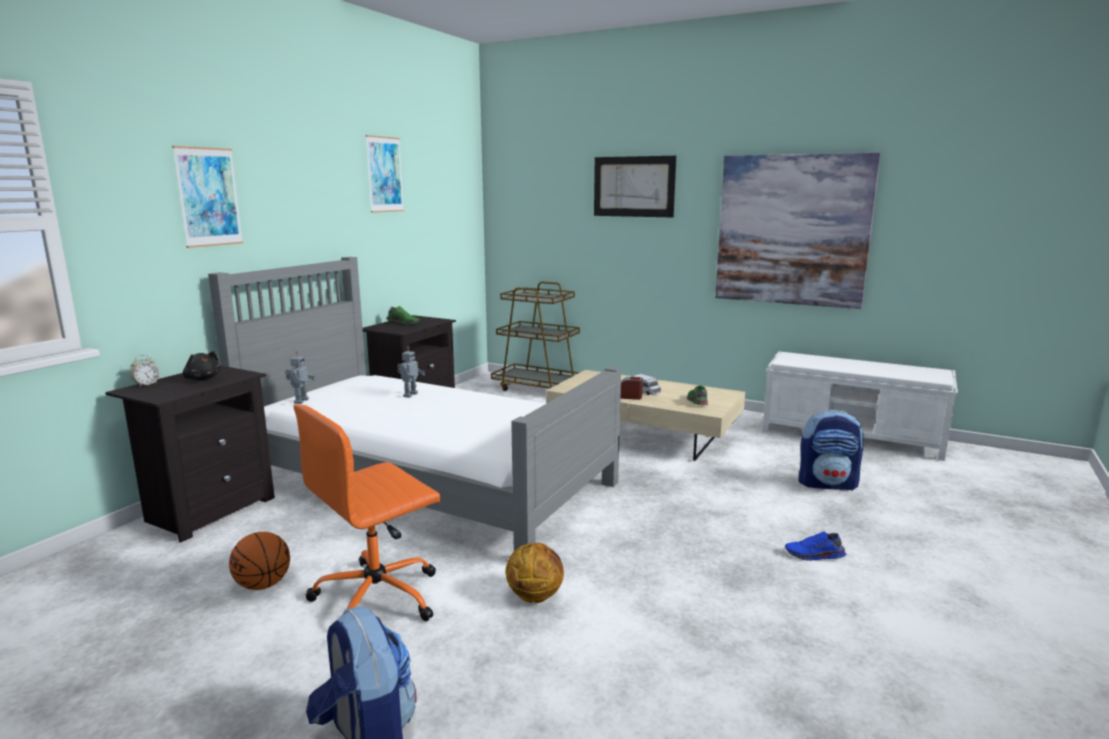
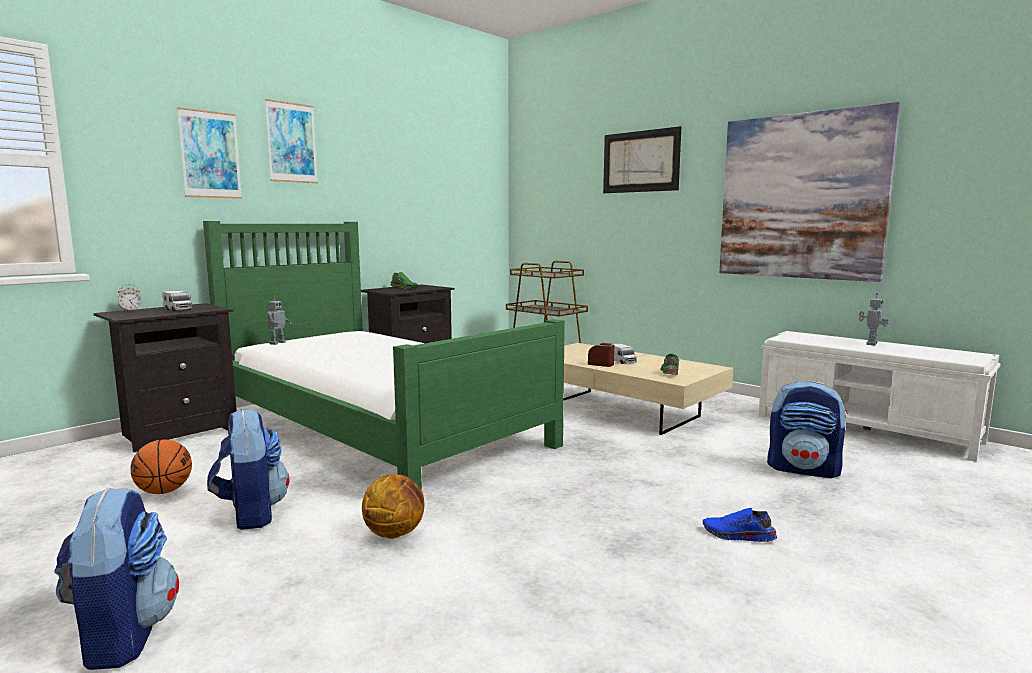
camera: 15 degrees right, 5 degrees down
black plush toy [183,351,220,380] -> toy truck [162,291,193,311]
grey bed [208,257,621,551] -> green bed [203,221,565,490]
orange office chair [294,404,441,621] -> backpack [207,409,289,530]
picture [366,135,404,213] -> picture moved to [265,99,318,183]
toy robot [397,346,425,398] -> toy robot moved to [859,293,889,346]

